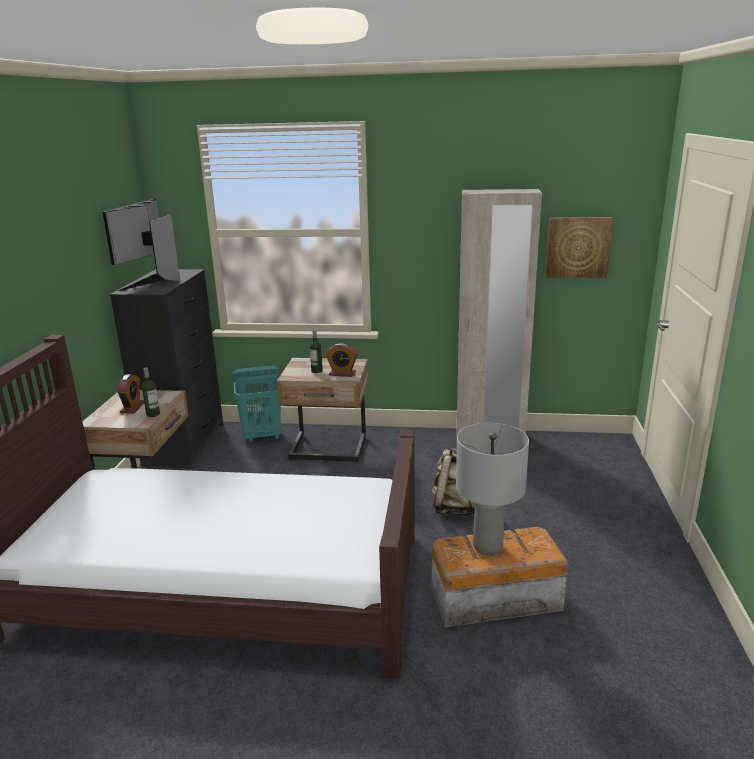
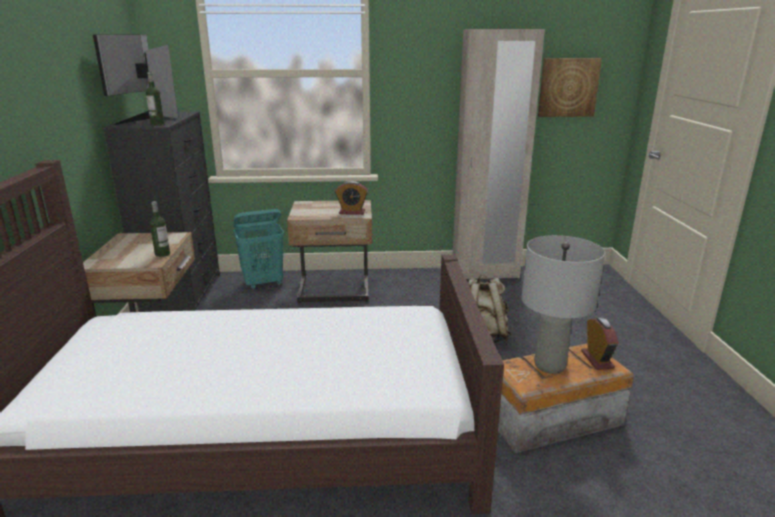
camera: 10 degrees left, 0 degrees up
alarm clock [117,374,144,413] -> alarm clock moved to [581,317,619,370]
bottle [310,329,323,373] -> bottle moved to [146,72,165,125]

